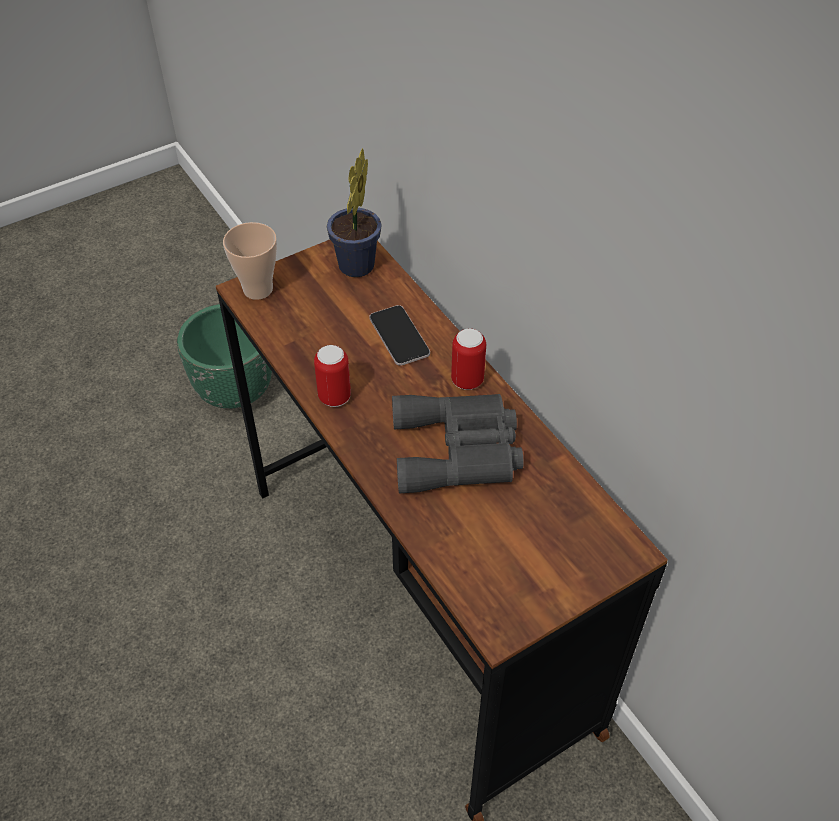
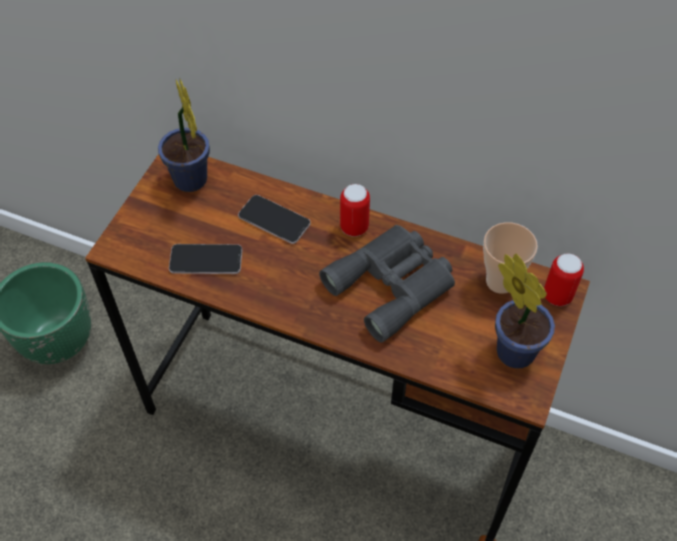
camera: 35 degrees left, 5 degrees up
cup [223,222,277,300] -> cup moved to [483,222,538,294]
can [314,345,351,407] -> can moved to [544,253,584,306]
none -> phone [169,244,242,274]
none -> potted plant [495,254,555,369]

